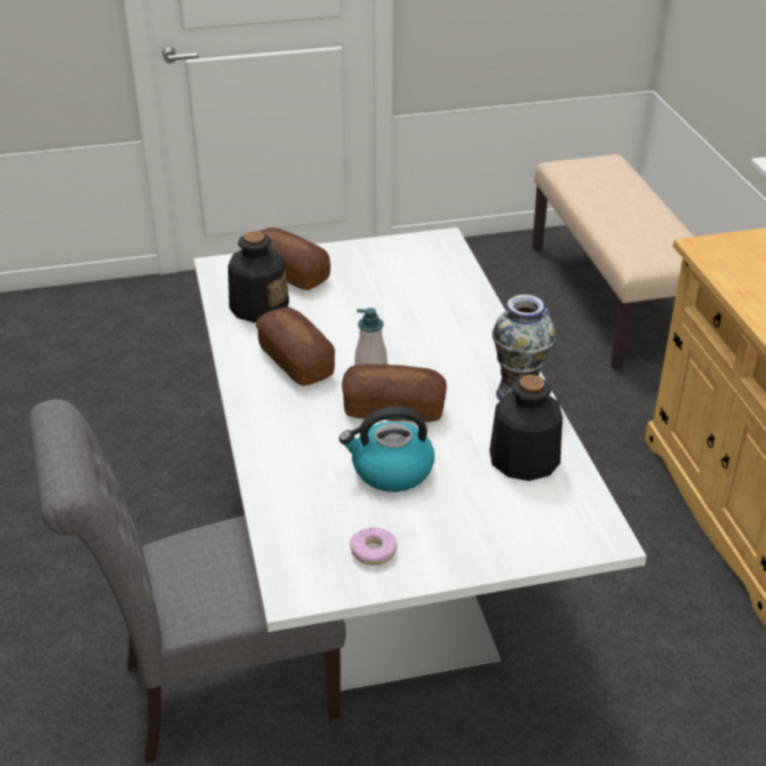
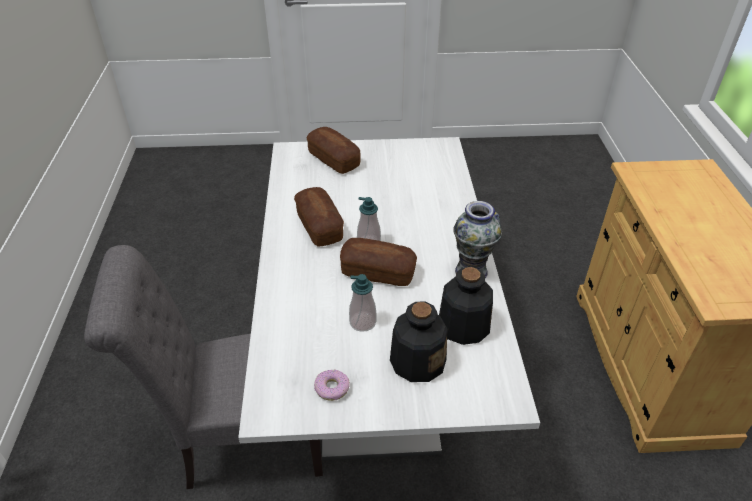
camera: 10 degrees right, 5 degrees up
bottle [228,231,289,323] -> bottle moved to [390,302,448,382]
kettle [339,406,435,492] -> soap dispenser [349,274,377,332]
beige bench [532,154,694,370] -> none

